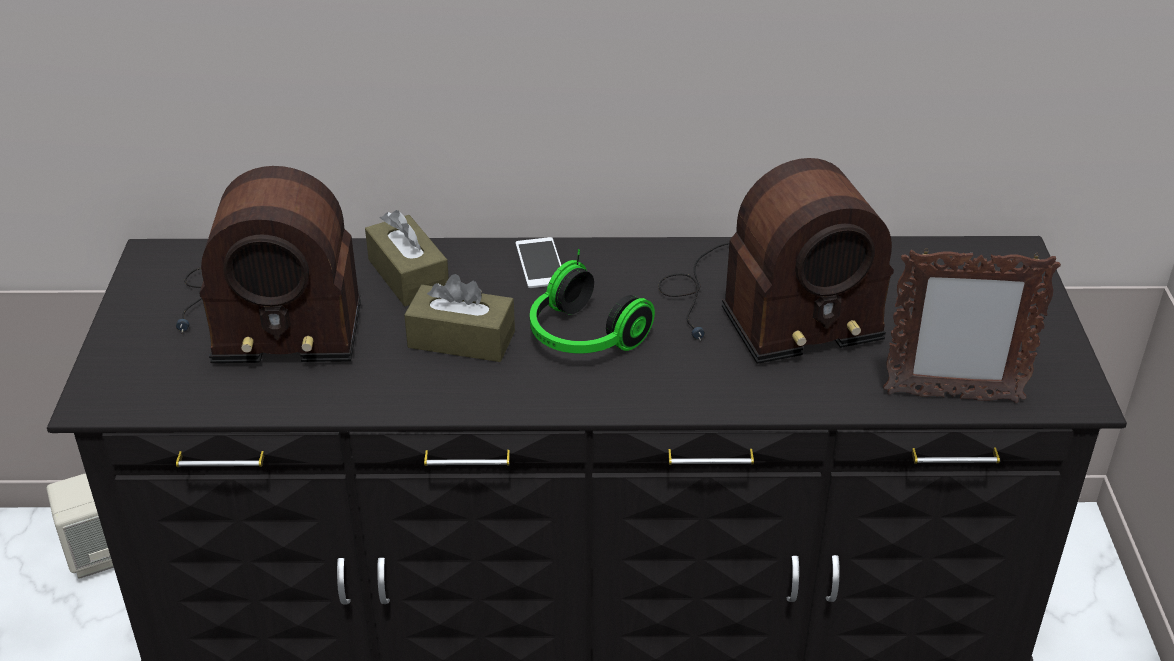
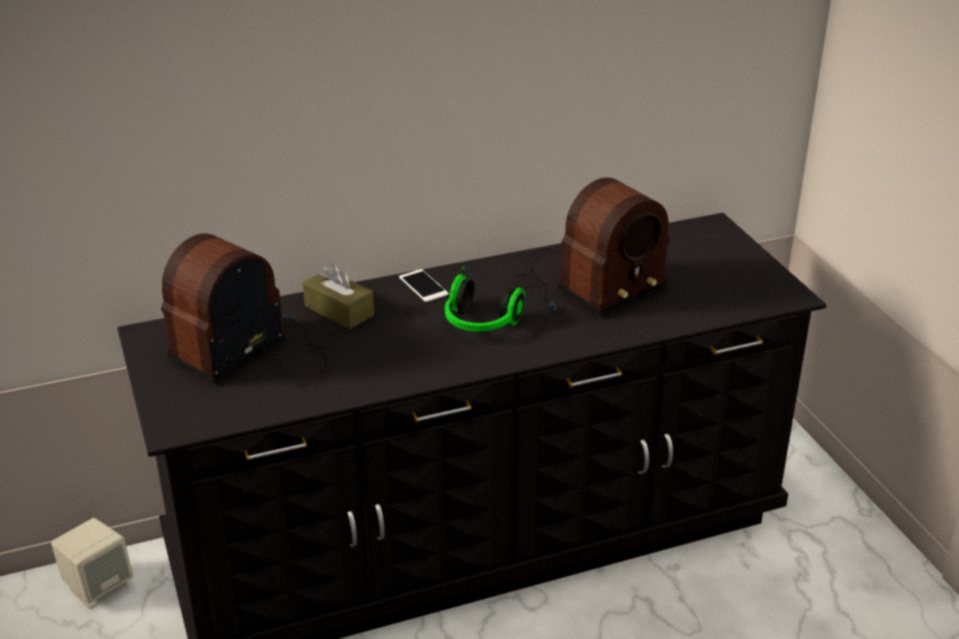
camera: 20 degrees left, 5 degrees down
radio [176,166,361,363] -> radio turned 150 degrees clockwise [161,233,339,386]
brown tissue box [404,274,515,362] -> none
picture frame [883,248,1061,403] -> none

